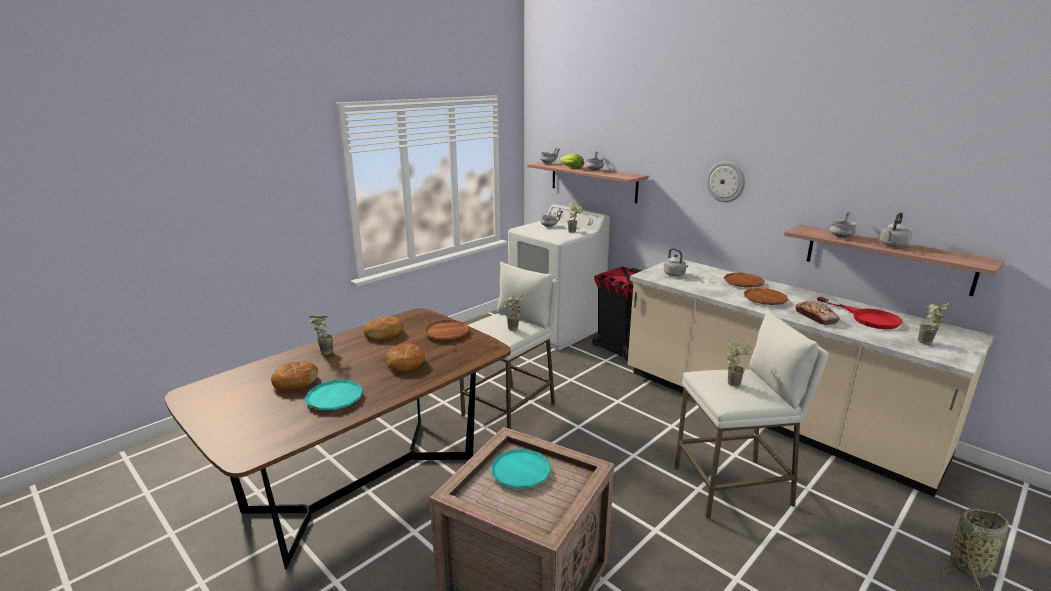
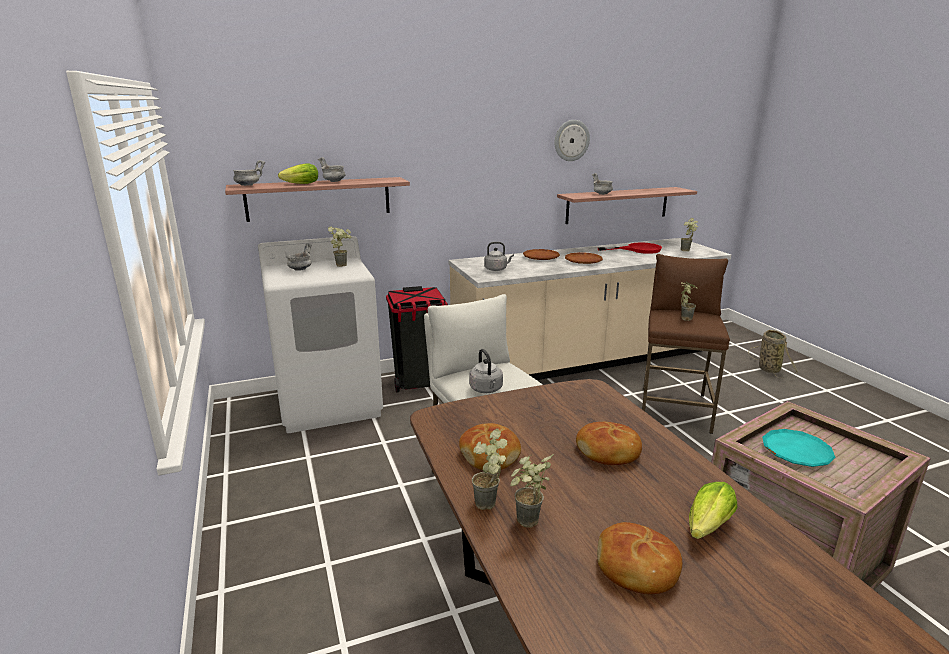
camera: 65 degrees left, 0 degrees up
turquoise plate [305,380,364,410] -> lettuce [689,482,737,539]
brown plate [424,320,469,340] -> none
potted plant [503,294,523,331] -> potted plant moved to [472,428,507,510]
white stool [675,309,829,519] -> brown stool [642,254,730,434]
wall clock [706,161,745,202] -> wall clock moved to [554,120,590,161]
bread [795,300,840,325] -> none
grey kettle [880,212,912,247] -> grey kettle moved to [469,349,503,393]

